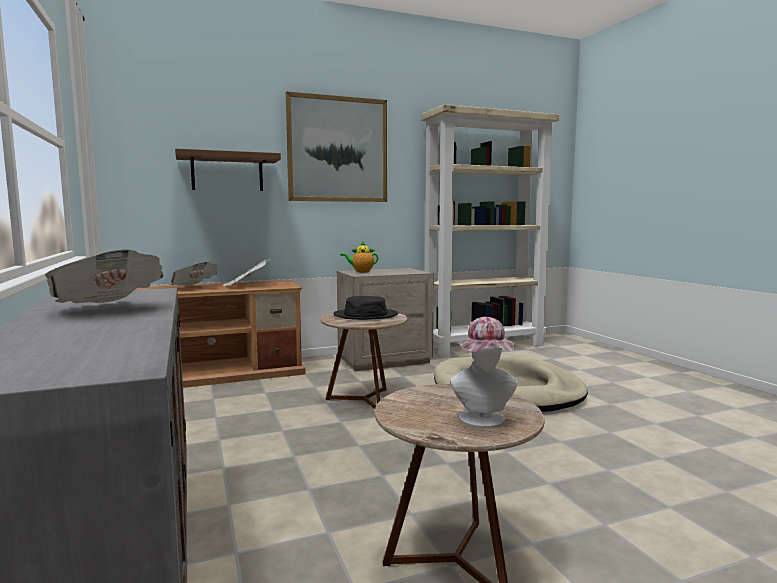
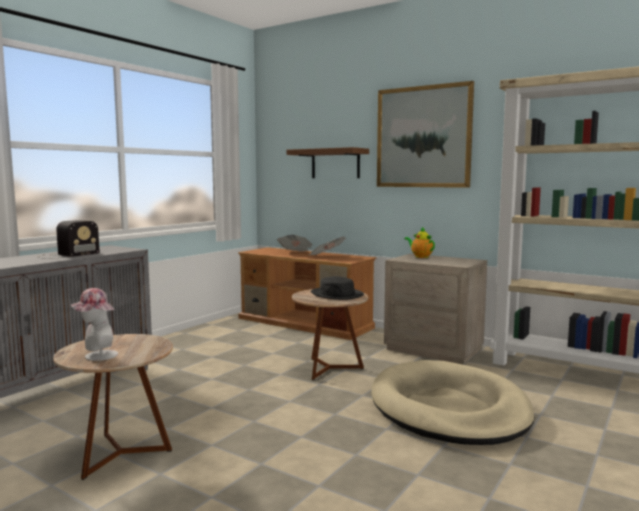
camera: 55 degrees right, 0 degrees up
newspaper [45,249,164,303] -> radio [37,220,100,259]

